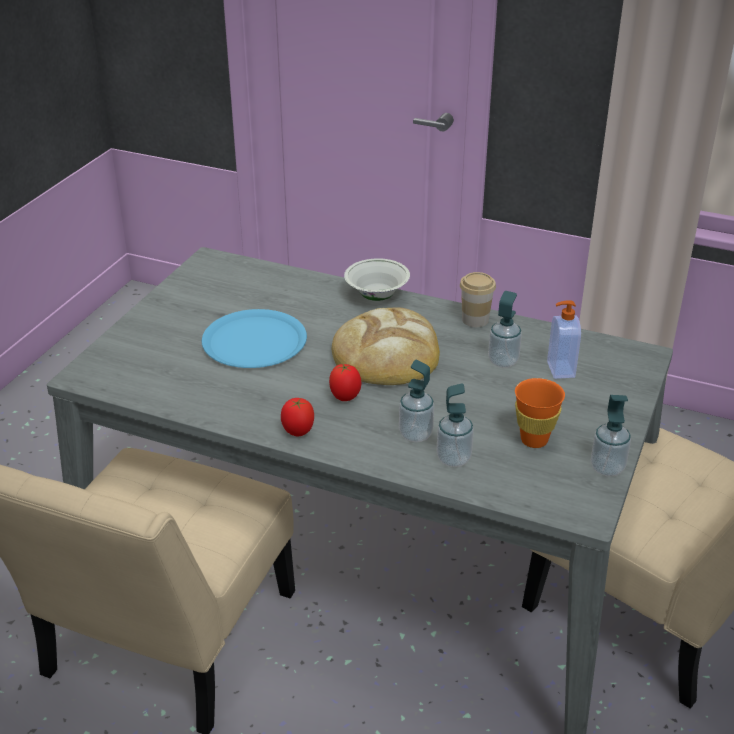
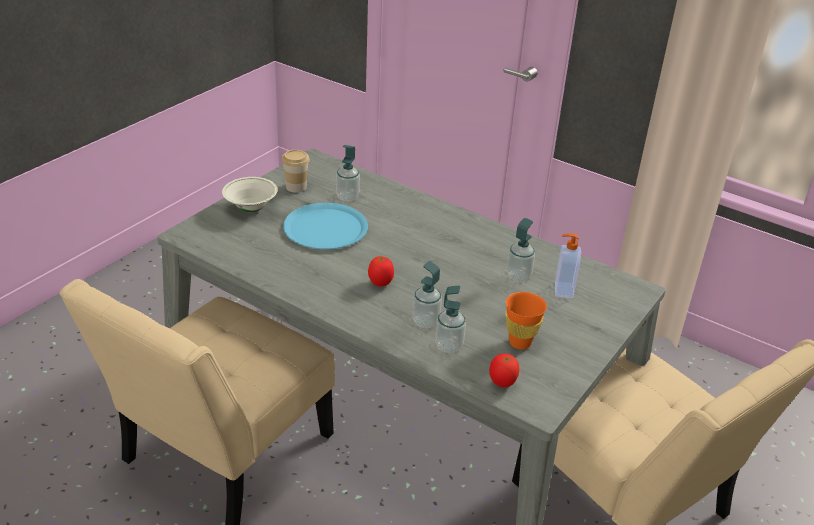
camera: 10 degrees right, 0 degrees up
tomato [281,398,314,436] -> tomato moved to [489,353,519,387]
bread [332,307,440,385] -> none
white bowl [344,258,410,301] -> white bowl moved to [222,177,278,212]
cup [460,272,496,327] -> cup moved to [281,150,310,193]
soap dispenser [591,395,631,477] -> soap dispenser moved to [336,145,360,201]

